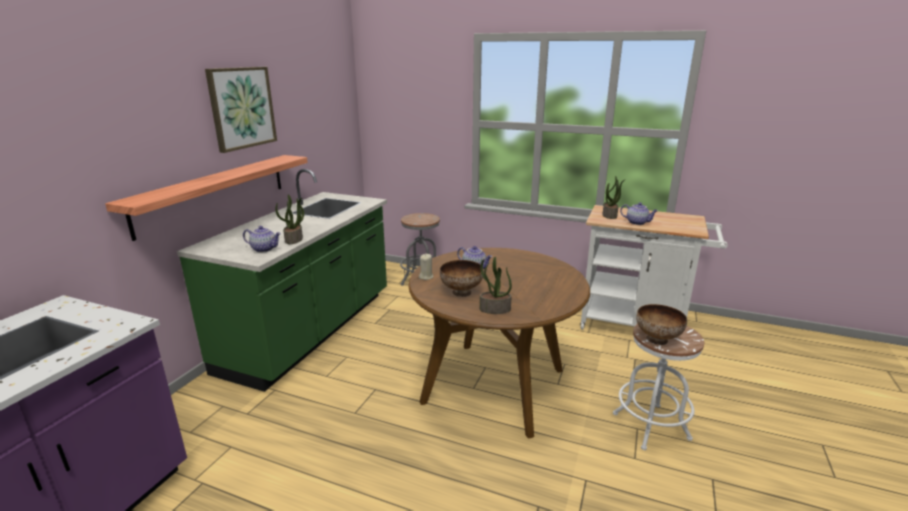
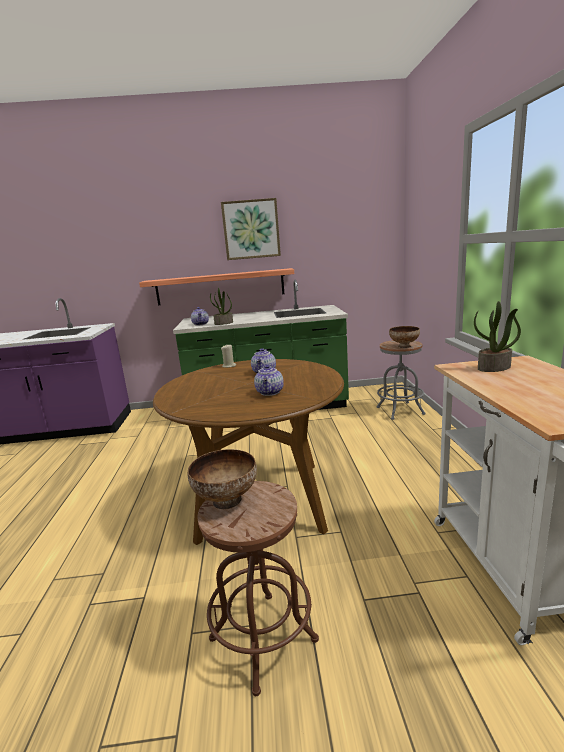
camera: 65 degrees right, 5 degrees down
bowl [440,260,484,297] -> bowl moved to [389,326,420,348]
potted plant [480,257,512,314] -> none
white stool [613,324,704,450] -> brown stool [198,481,319,696]
teapot [620,202,658,225] -> teapot moved to [254,365,284,396]

